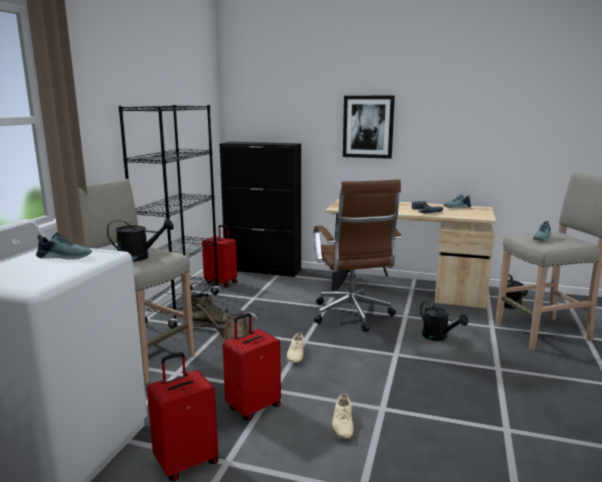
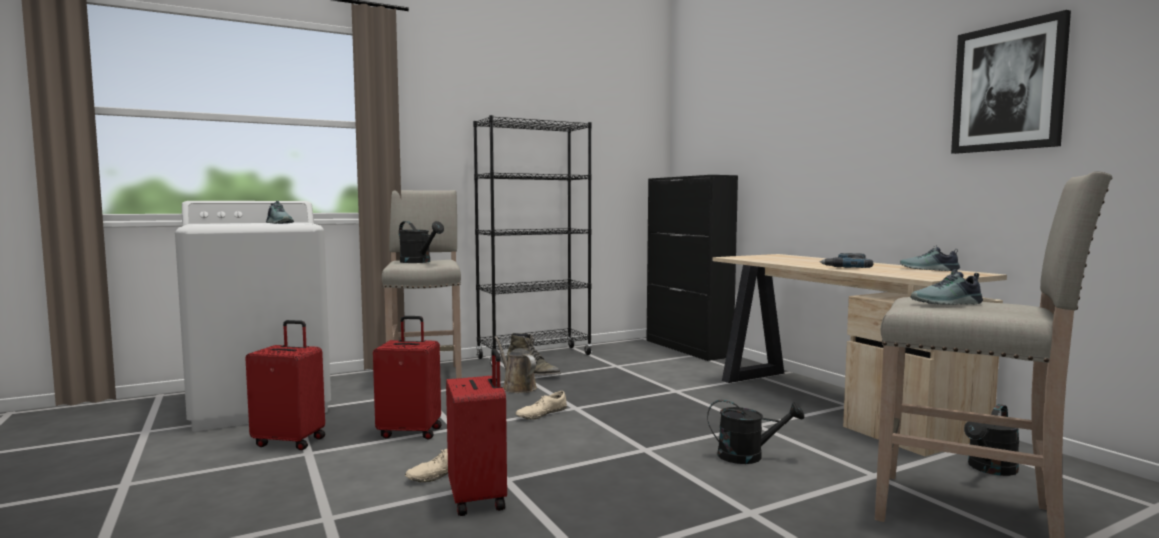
camera: 45 degrees right, 10 degrees down
red suitcase [202,225,237,288] -> red suitcase moved to [446,349,507,516]
brown office chair [314,179,402,332] -> none
picture [343,96,395,159] -> picture moved to [951,10,1071,154]
black watering can [420,301,468,341] -> black watering can turned 90 degrees counterclockwise [707,400,804,464]

